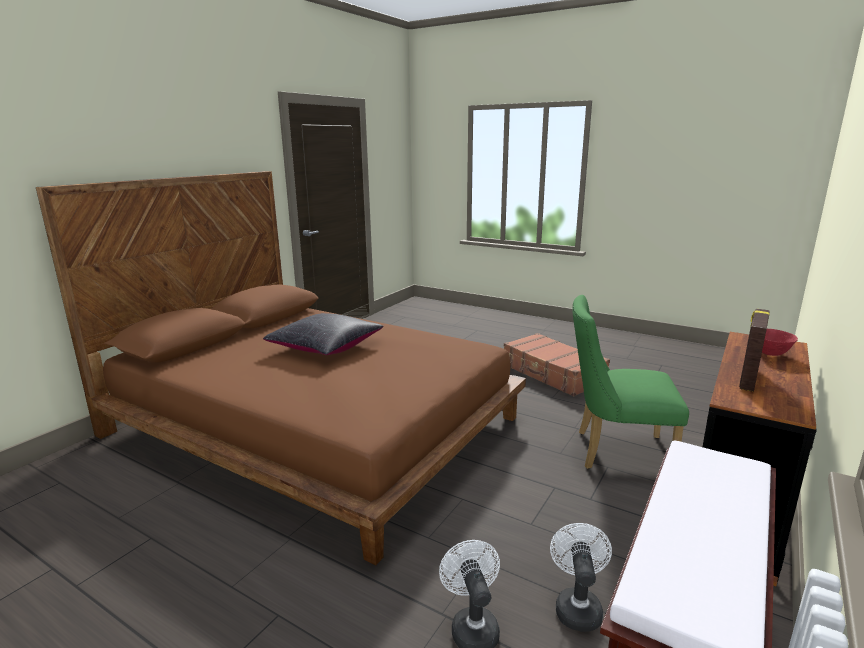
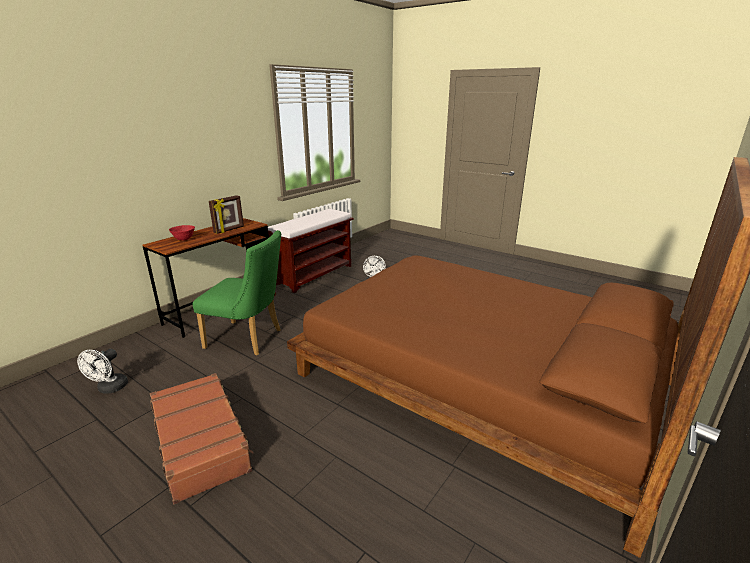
camera: 175 degrees left, 5 degrees up
black pillow [263,313,384,355] -> none
white fan [550,523,612,632] -> white fan moved to [77,349,128,394]

